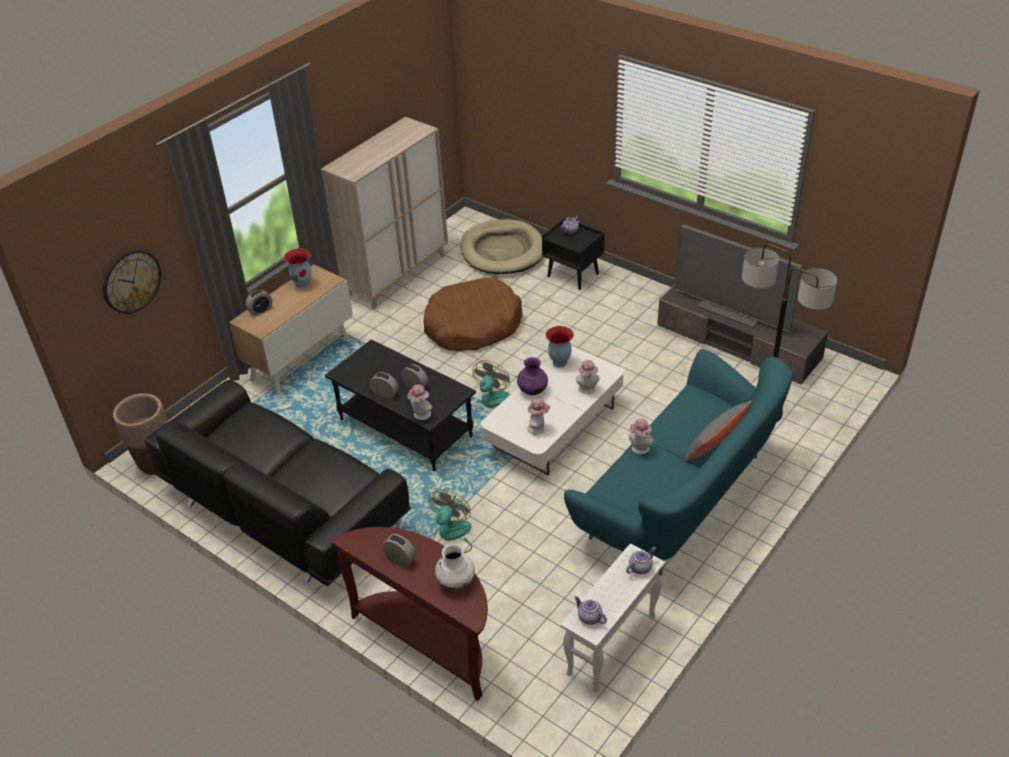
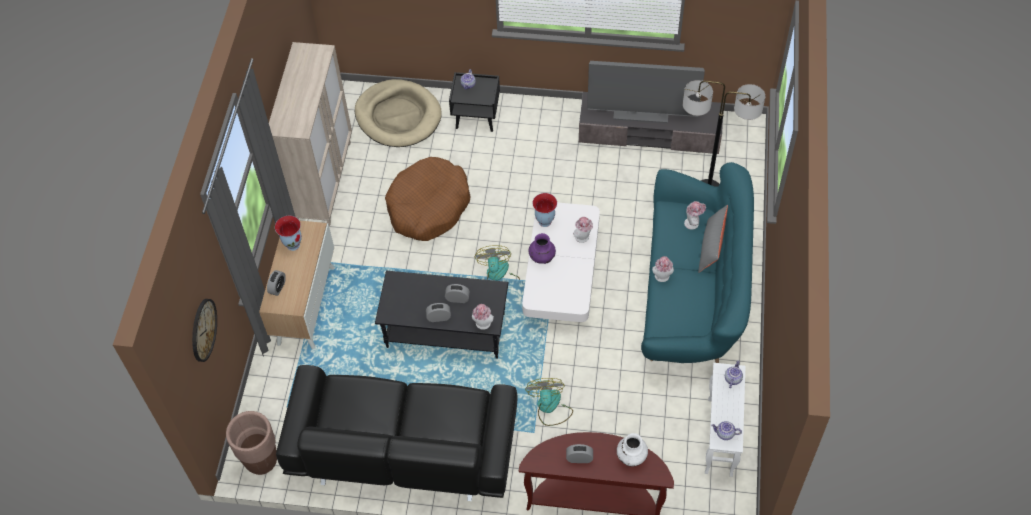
camera: 30 degrees left, 15 degrees up
hat [527,398,550,434] -> hat moved to [684,201,706,230]

